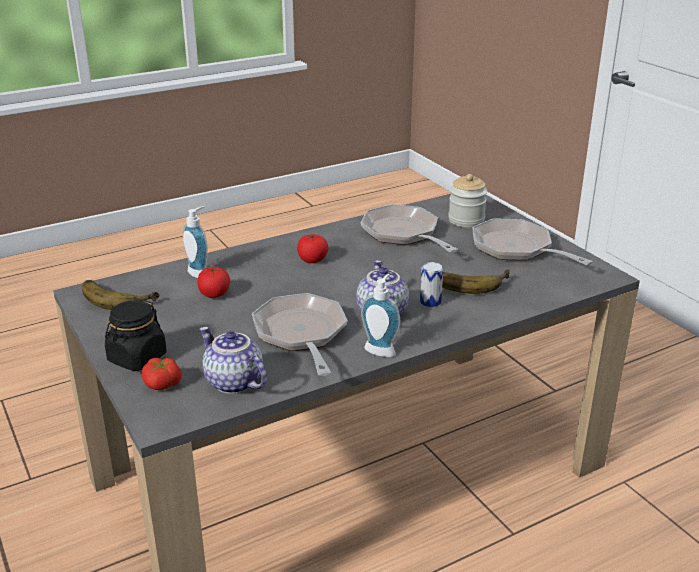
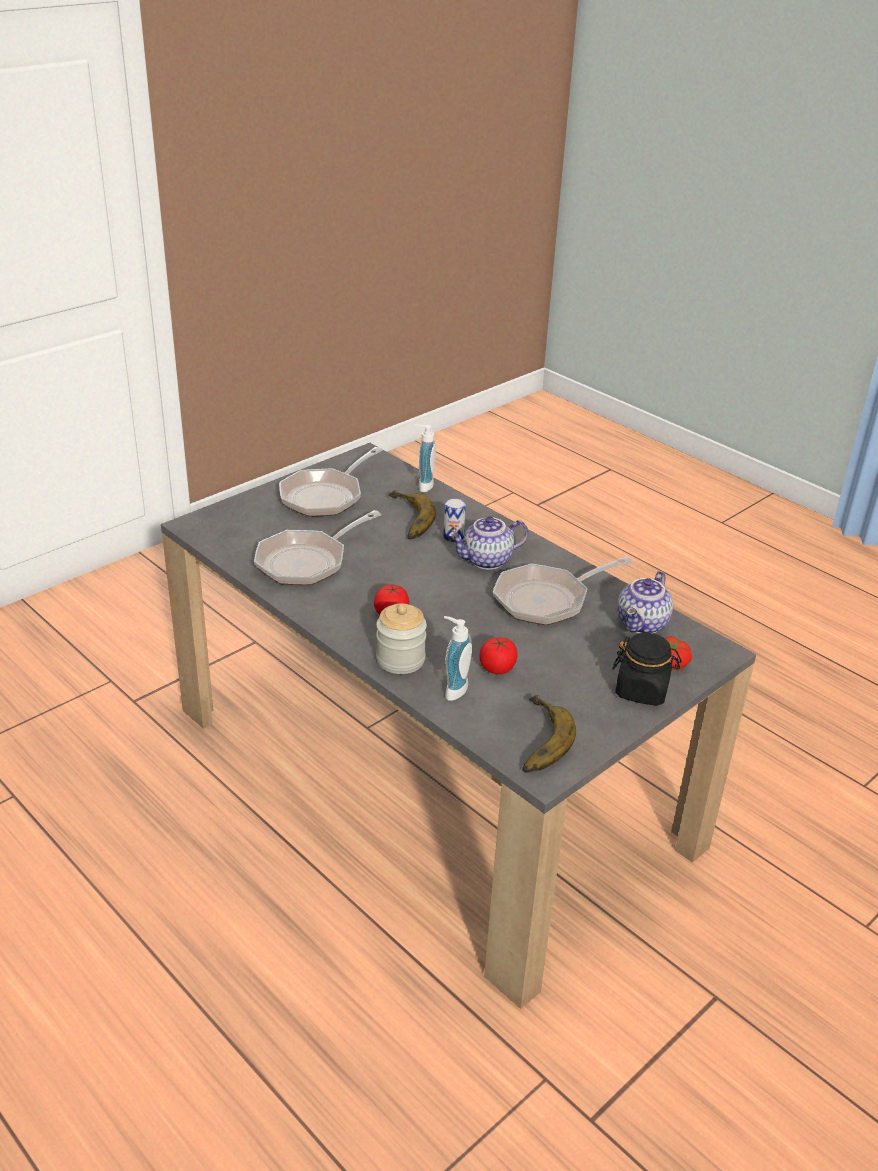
camera: 105 degrees left, 5 degrees up
soap dispenser [361,274,401,357] -> soap dispenser moved to [414,424,436,492]
jar [448,174,487,228] -> jar moved to [376,604,427,674]

